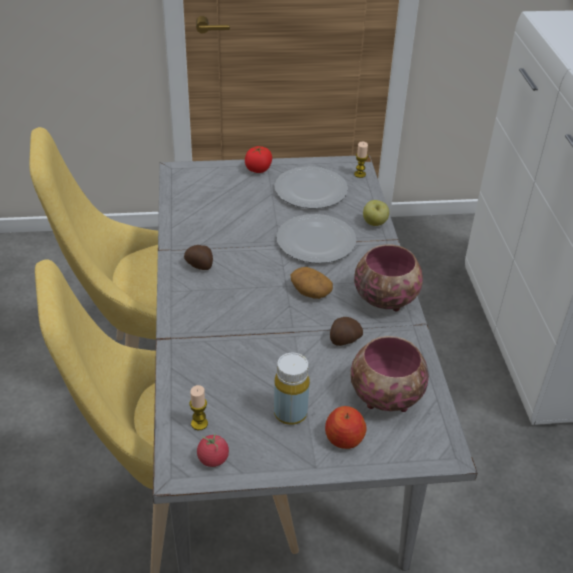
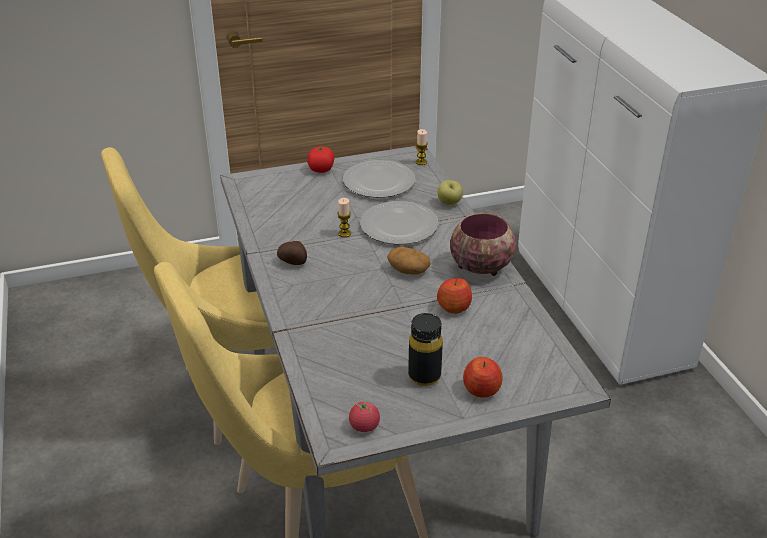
camera: 10 degrees left, 5 degrees down
candle [189,385,208,430] -> candle moved to [337,198,351,237]
yellow bottle [274,353,310,425] -> black bottle [408,313,443,386]
potato [330,317,363,346] -> apple [437,278,472,314]
bowl [350,336,429,412] -> none

